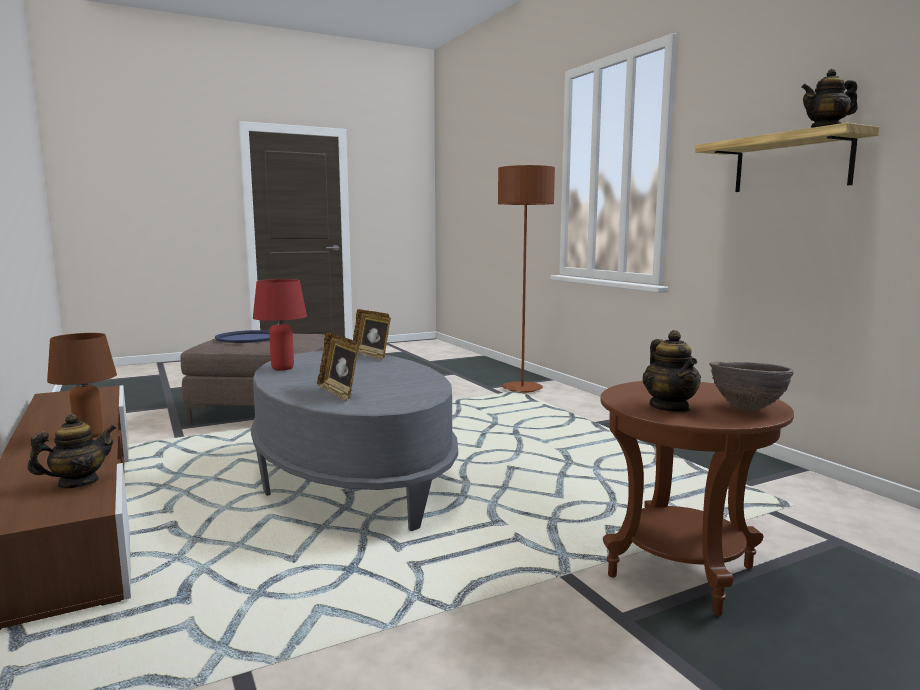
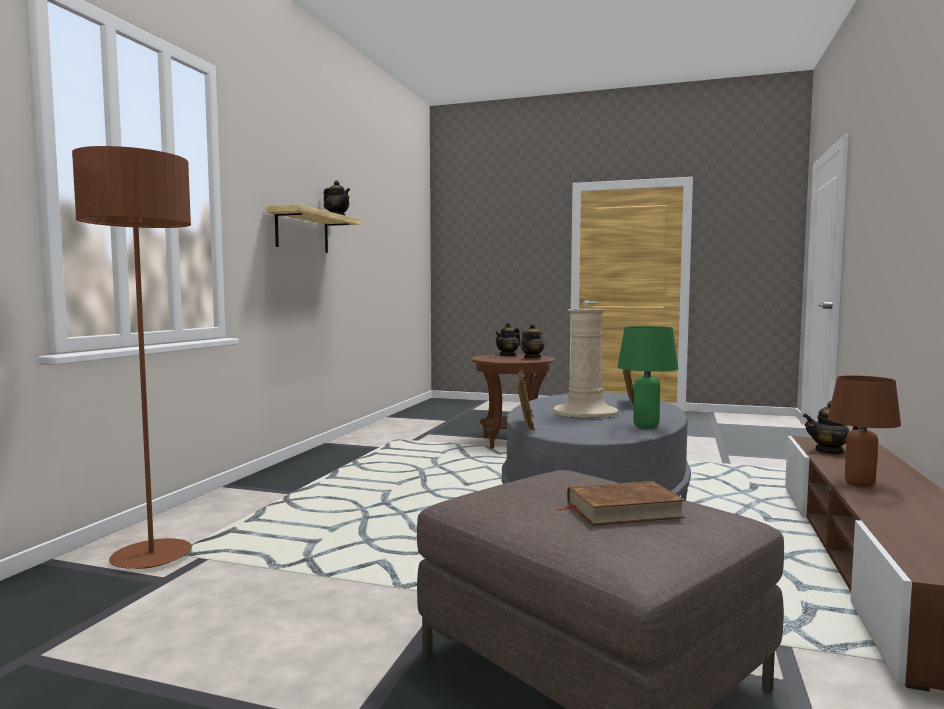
camera: 135 degrees left, 5 degrees down
blue tray [215,330,270,343] -> brown book [557,481,686,526]
red table lamp [253,279,307,371] -> green table lamp [618,326,678,429]
brown bowl [709,361,794,410] -> teapot [495,322,520,357]
none -> beige vase [554,309,618,418]

